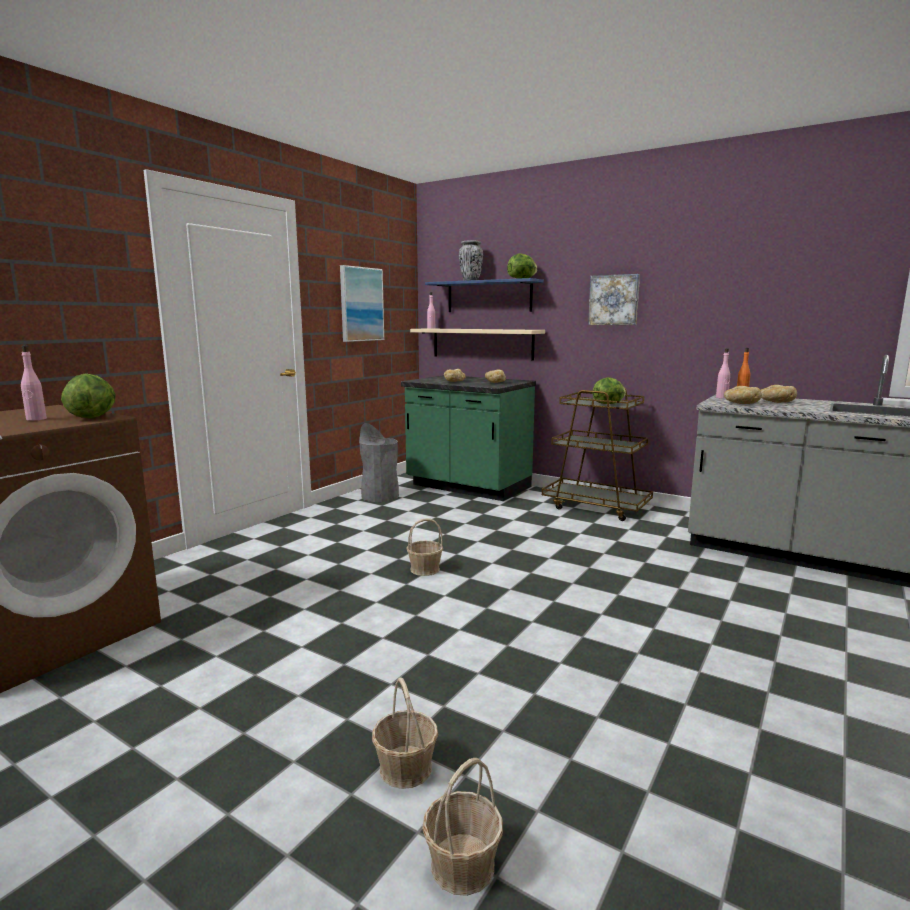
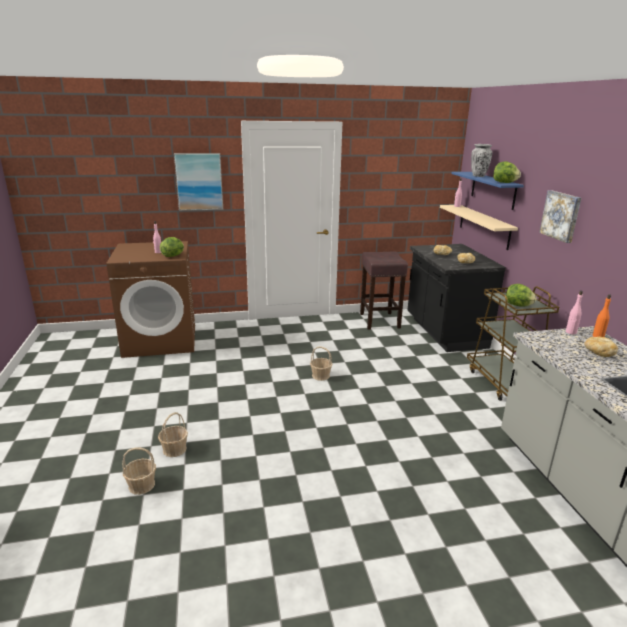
camera: 45 degrees right, 10 degrees up
picture [340,265,384,342] -> picture moved to [174,153,223,211]
grey trash can [359,423,399,502] -> brown stool [360,251,408,330]
green counter [401,375,536,501] -> black counter [408,244,506,352]
bread [724,386,762,404] -> none

